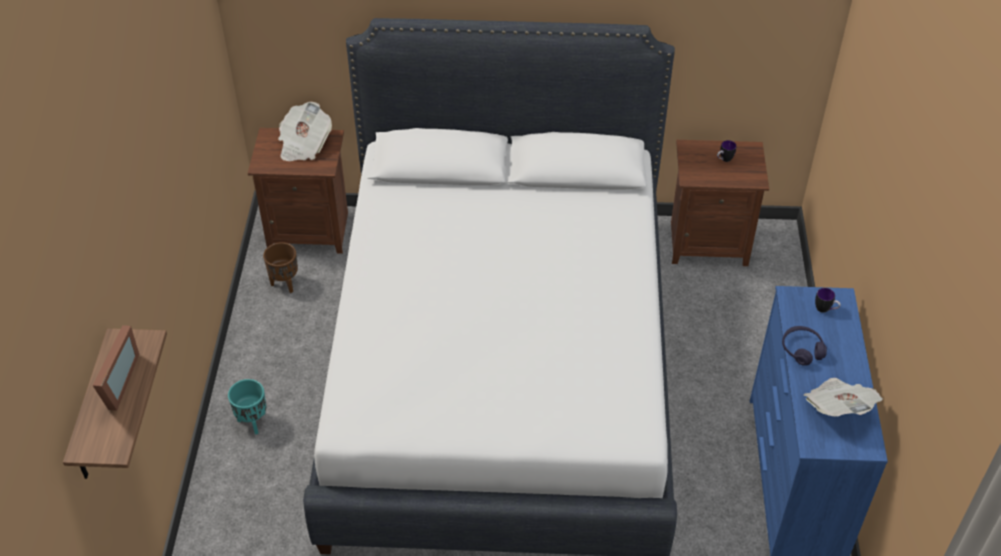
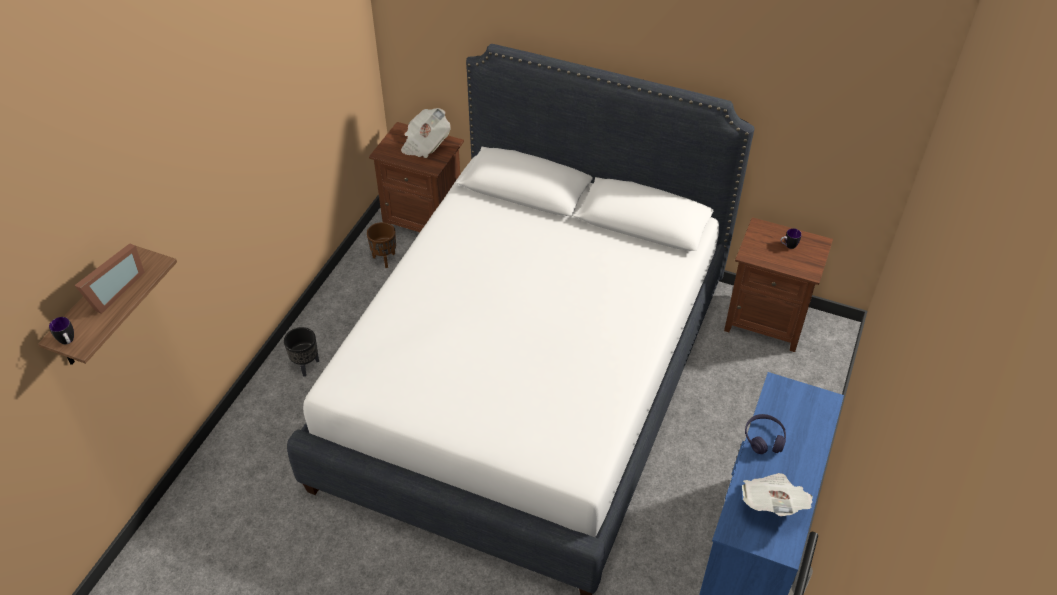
camera: 20 degrees right, 0 degrees up
turquoise planter [228,379,266,435] -> black planter [284,327,319,377]
mug [815,288,841,313] -> mug moved to [49,317,74,345]

